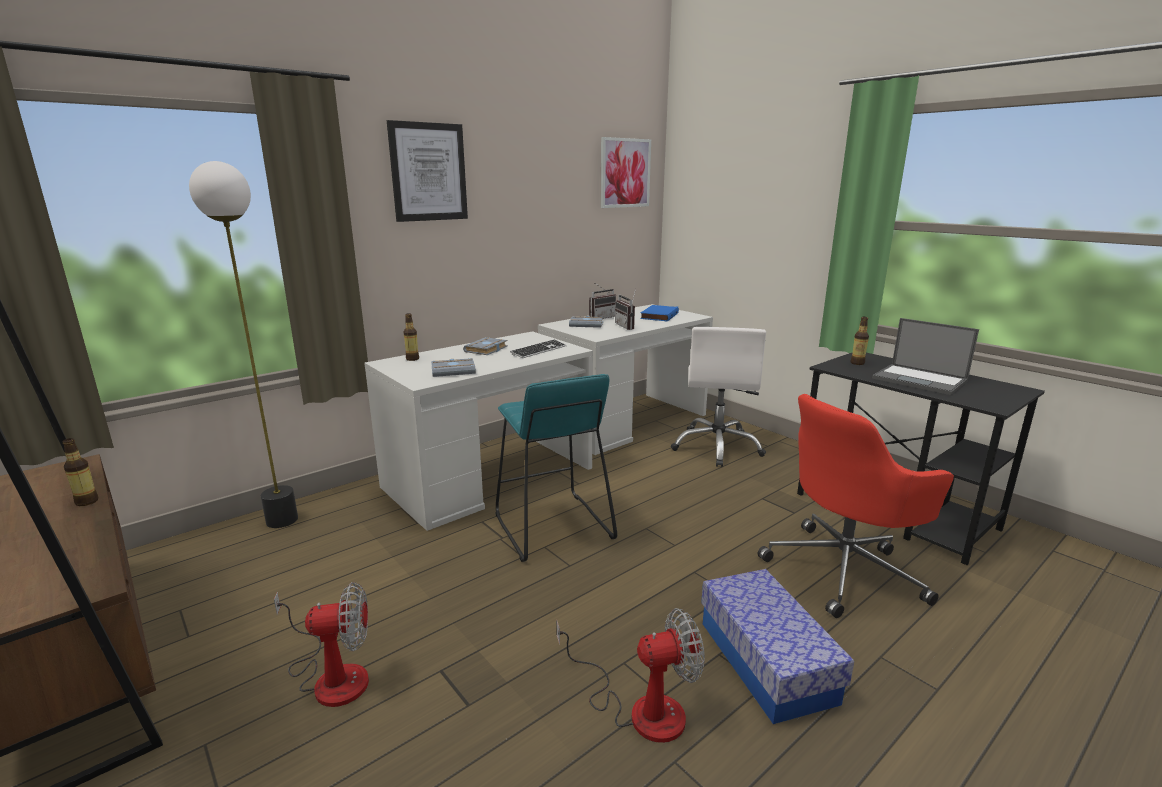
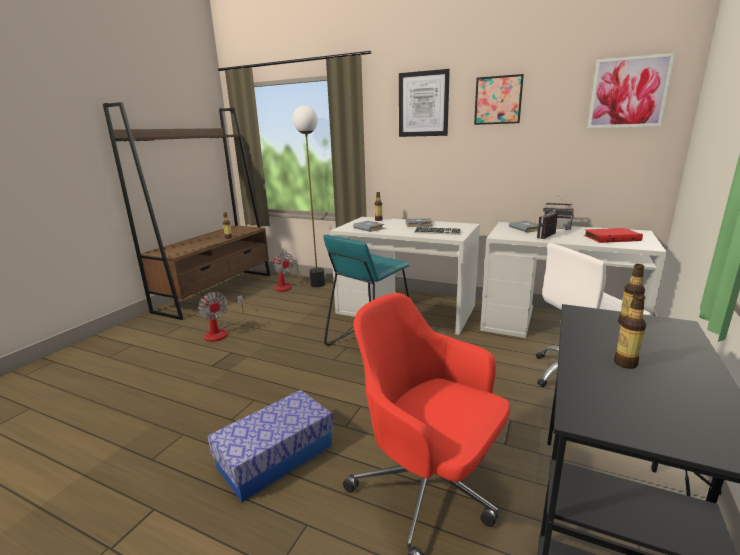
camera: 65 degrees right, 0 degrees up
fan [556,608,705,743] -> fan moved to [274,252,300,292]
blue book [640,305,679,322] -> red book [584,228,643,243]
laptop [872,318,979,395] -> bottle [614,293,646,369]
none -> picture [474,74,524,125]

